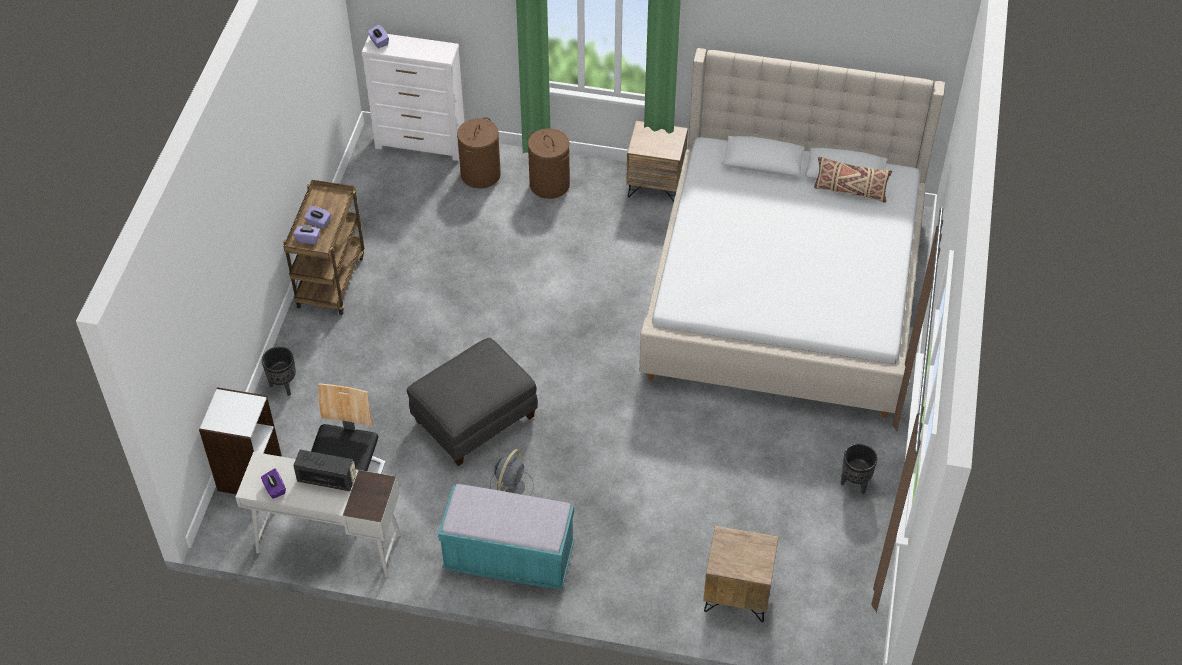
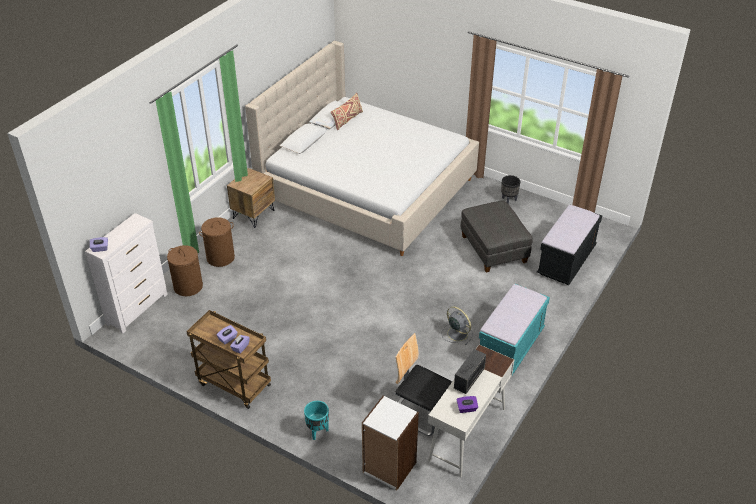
camera: 70 degrees left, 10 degrees down
black planter [262,346,296,396] -> turquoise planter [304,401,329,440]
grey ottoman [407,338,538,466] -> grey ottoman moved to [461,201,533,272]
brown nightstand [703,526,779,622] -> black bench [537,205,602,285]

